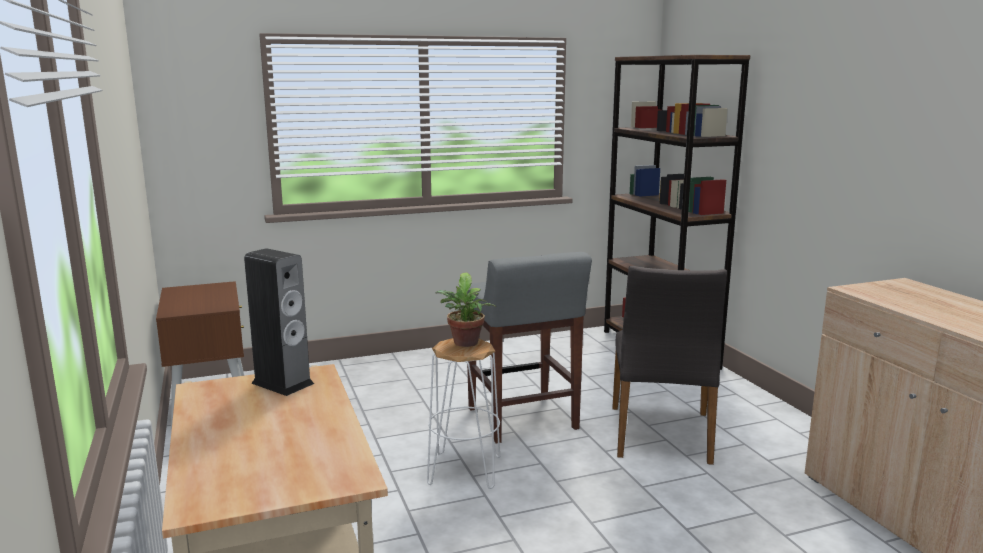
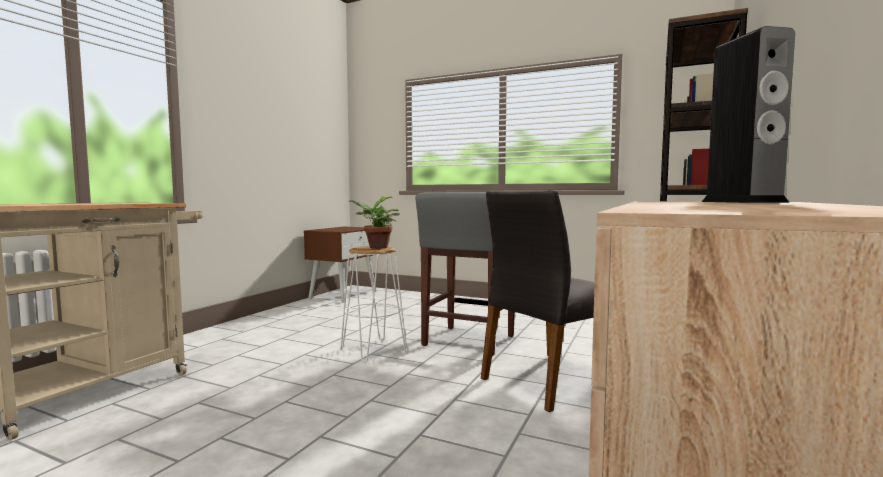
camera: 45 degrees right, 10 degrees down
speaker [244,248,314,396] -> speaker moved to [702,26,795,203]

